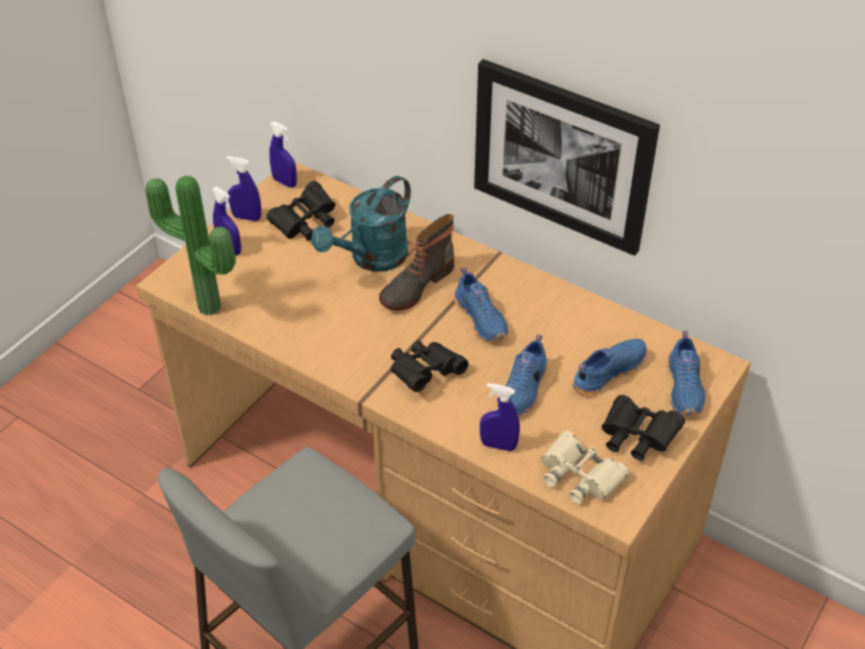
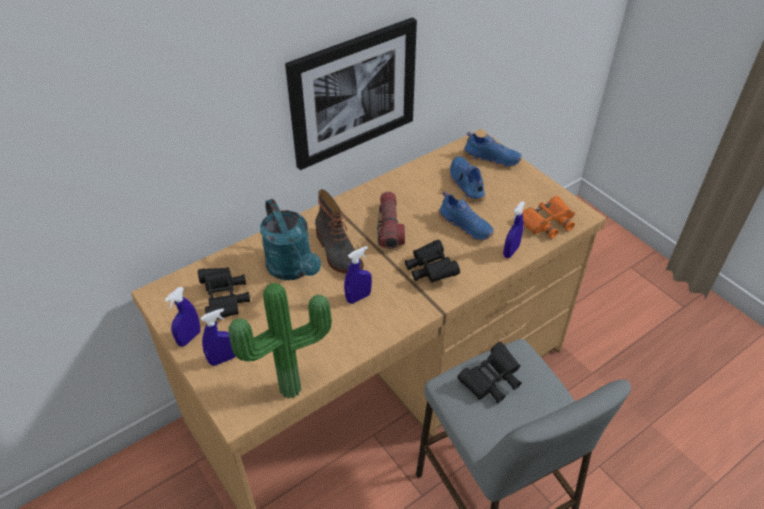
camera: 70 degrees left, 0 degrees up
blue spray bottle [269,121,297,188] -> blue spray bottle moved to [344,246,372,304]
blue shoe [454,267,508,342] -> flashlight [377,191,405,249]
beige binoculars [541,430,630,504] -> orange binoculars [522,196,575,239]
black binoculars [602,395,685,461] -> black binoculars moved to [457,342,522,403]

